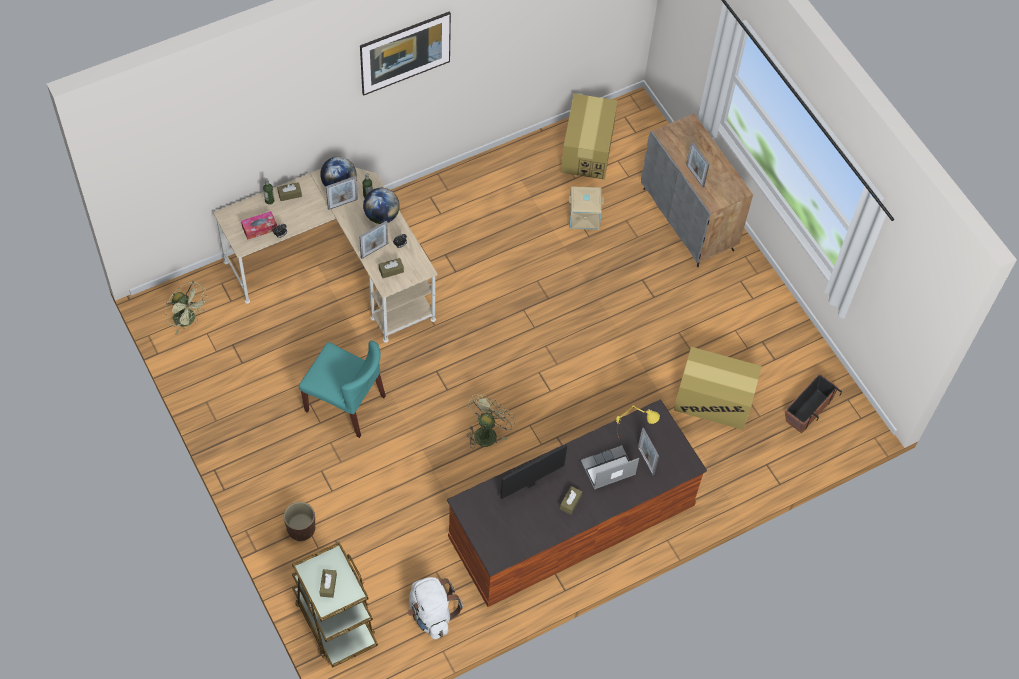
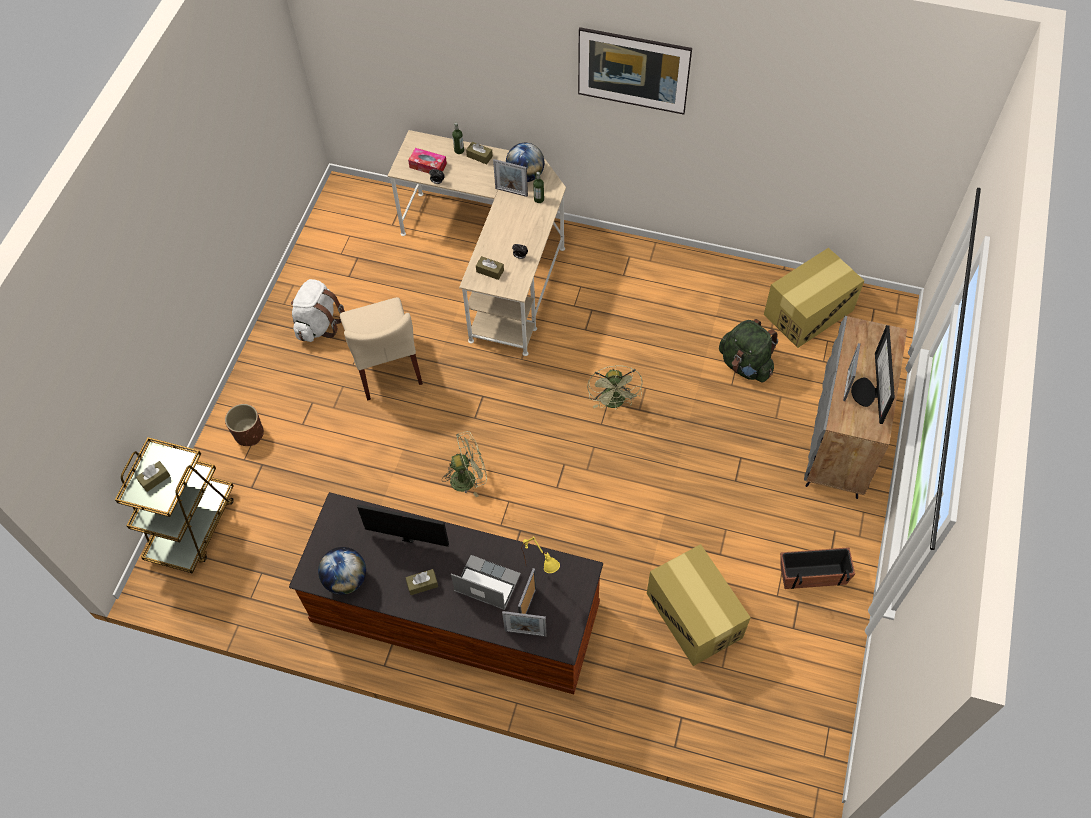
camera: 50 degrees right, 0 degrees up
green fan [165,281,209,334] -> green fan moved to [587,365,643,410]
turquoise chair [299,341,386,438] -> beige chair [340,297,423,401]
picture frame [359,221,388,259] -> picture frame moved to [502,611,547,637]
globe [363,188,400,224] -> globe moved to [318,547,366,595]
white backpack [408,577,463,639] -> white backpack moved to [291,279,345,342]
beige storage box [569,187,604,230] -> green backpack [719,319,778,382]
planter [785,373,842,433] -> planter moved to [780,547,855,589]
none -> monitor [851,325,895,424]

